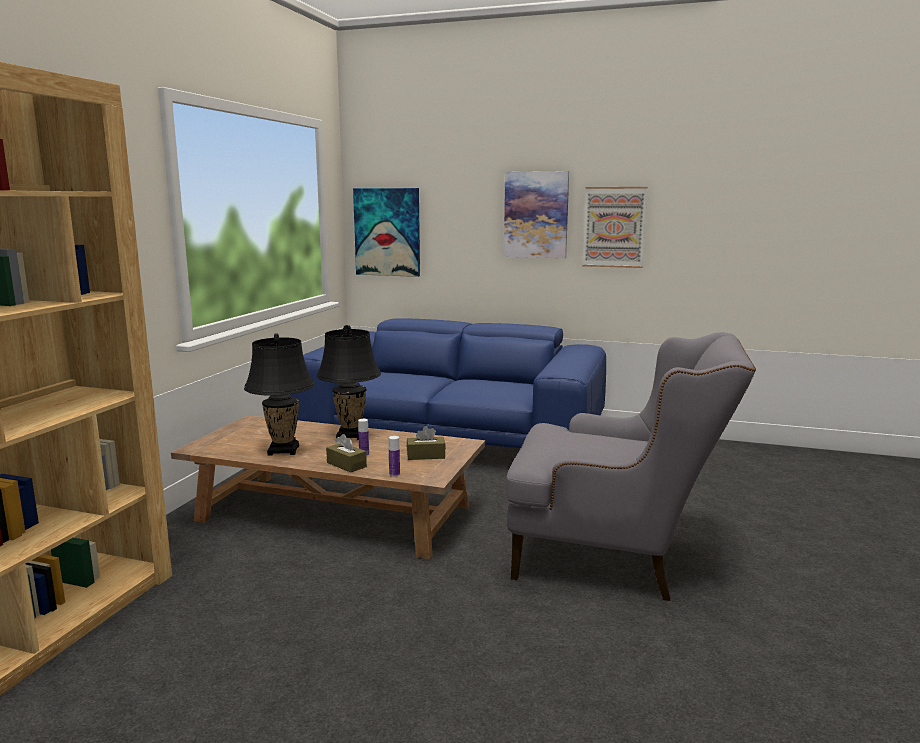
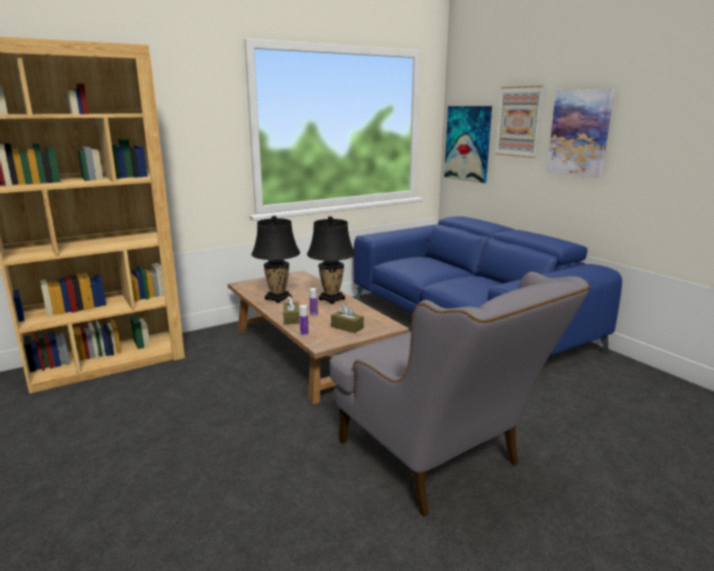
camera: 40 degrees right, 5 degrees up
picture [582,187,647,268] -> picture moved to [495,85,544,158]

